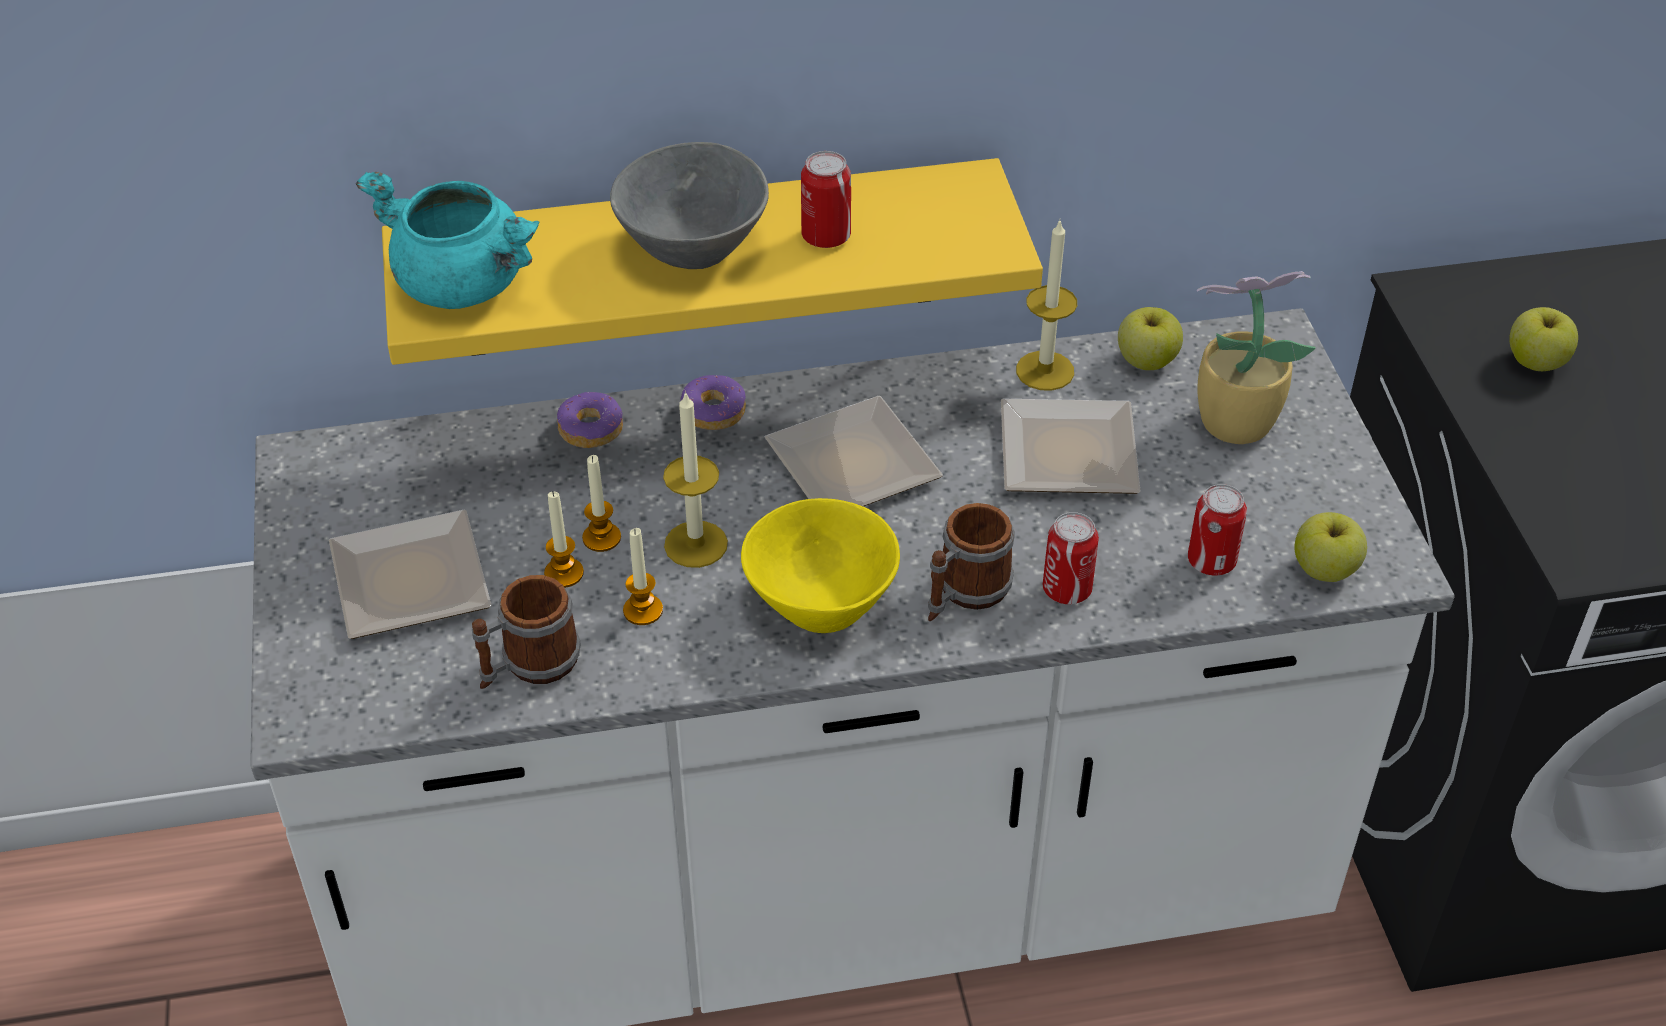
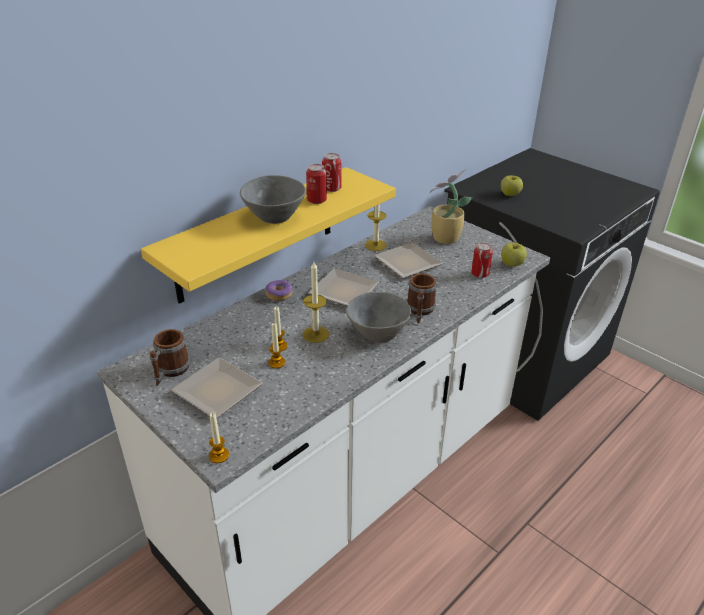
camera: 35 degrees left, 10 degrees down
turquoise cooking pot [356,172,540,309] -> none
mug [472,575,581,689] -> mug moved to [150,329,190,386]
donut [557,392,623,448] -> none
candle [623,528,663,625] -> candle moved to [209,412,229,463]
yellow bowl [741,498,900,633] -> grey bowl [346,292,411,342]
can [1043,512,1099,604] -> can moved to [322,153,341,192]
apple [1118,307,1183,370] -> none

